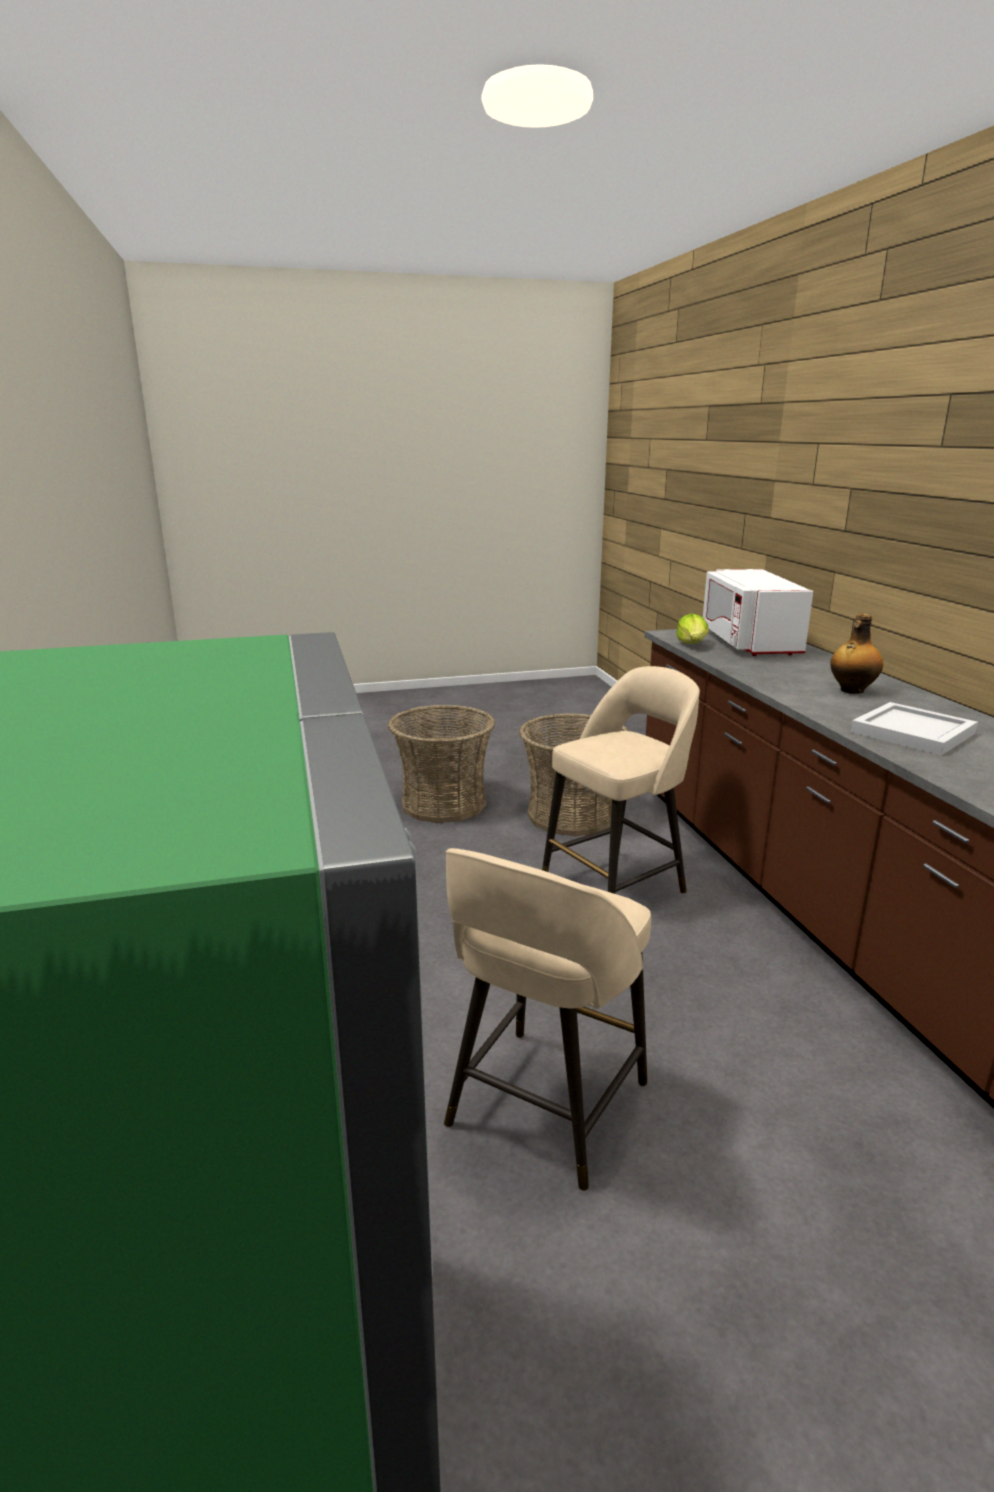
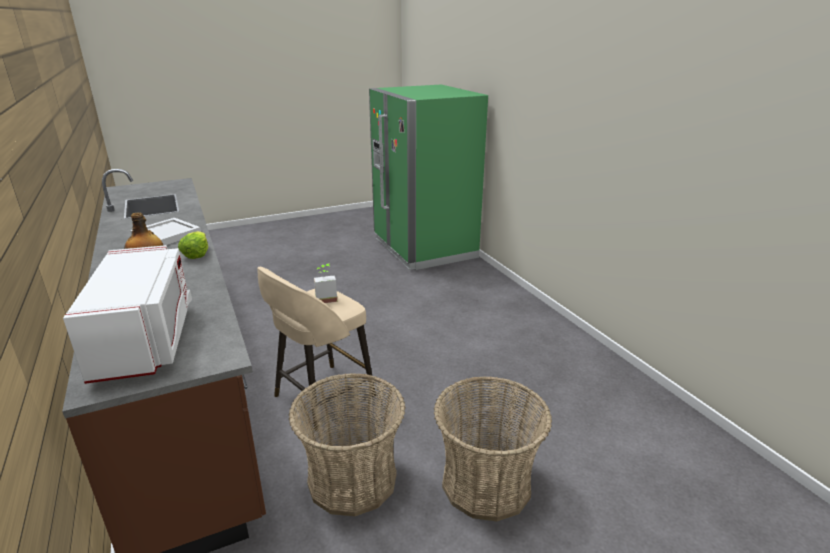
camera: 170 degrees right, 5 degrees up
beige stool [444,848,651,1191] -> none
lettuce [676,613,709,644] -> lettuce moved to [178,231,208,259]
none -> potted plant [314,264,337,303]

